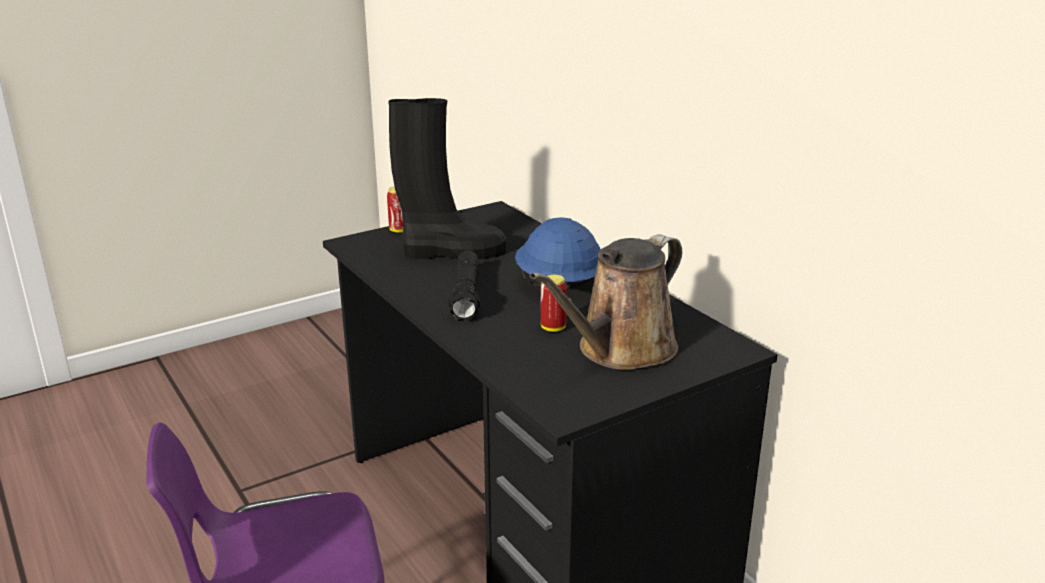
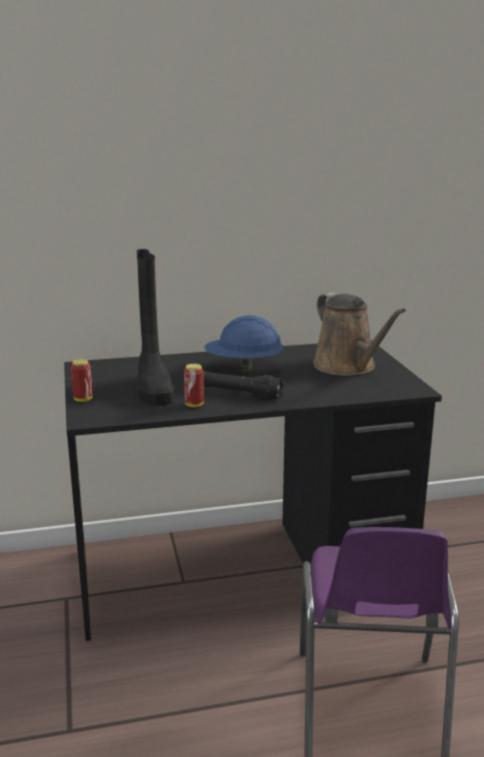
camera: 70 degrees left, 5 degrees down
black boot [389,98,506,260] -> black boot turned 150 degrees clockwise [137,249,174,406]
can [541,275,567,332] -> can moved to [184,364,204,407]

